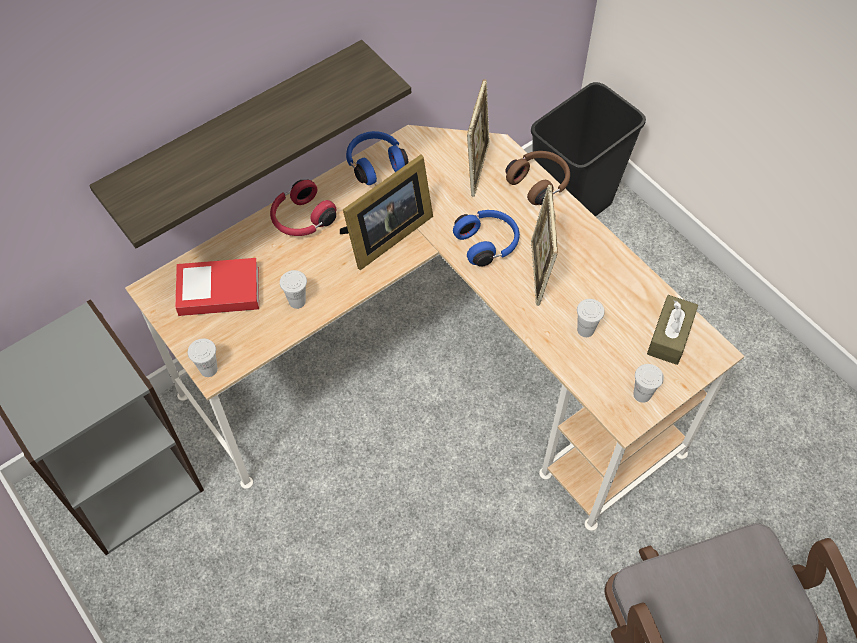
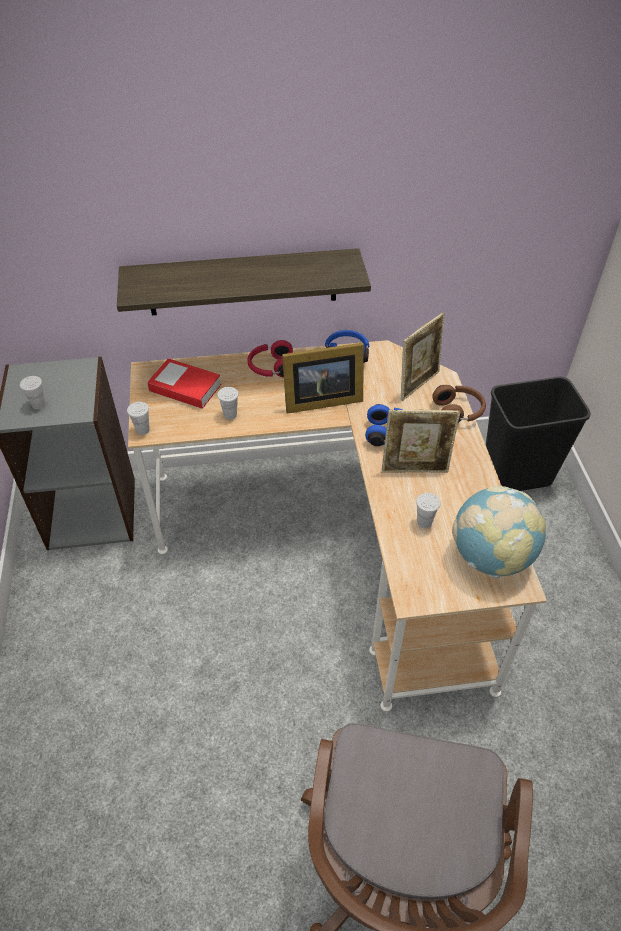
camera: 30 degrees right, 10 degrees down
picture frame [531,185,558,306] -> picture frame turned 120 degrees counterclockwise [382,409,460,473]
white cup [633,364,664,403] -> white cup moved to [20,376,46,409]
brown tissue box [647,295,698,365] -> globe [452,486,546,578]

